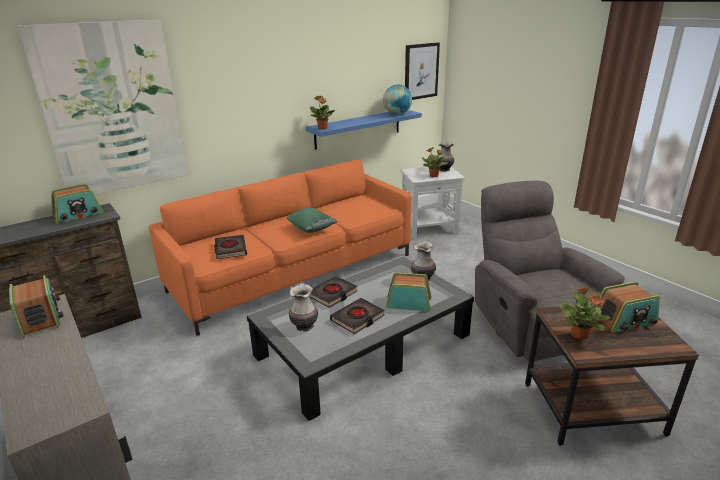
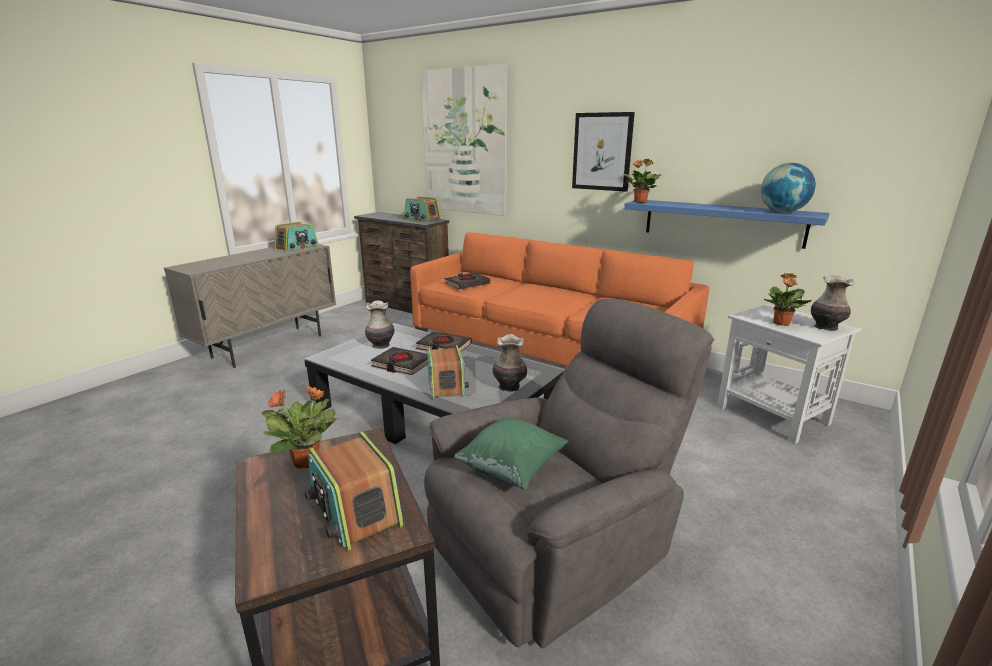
camera: 70 degrees right, 5 degrees down
green pillow [286,208,338,233] -> green pillow moved to [454,417,568,490]
picture [405,42,440,100] -> picture moved to [572,112,635,192]

